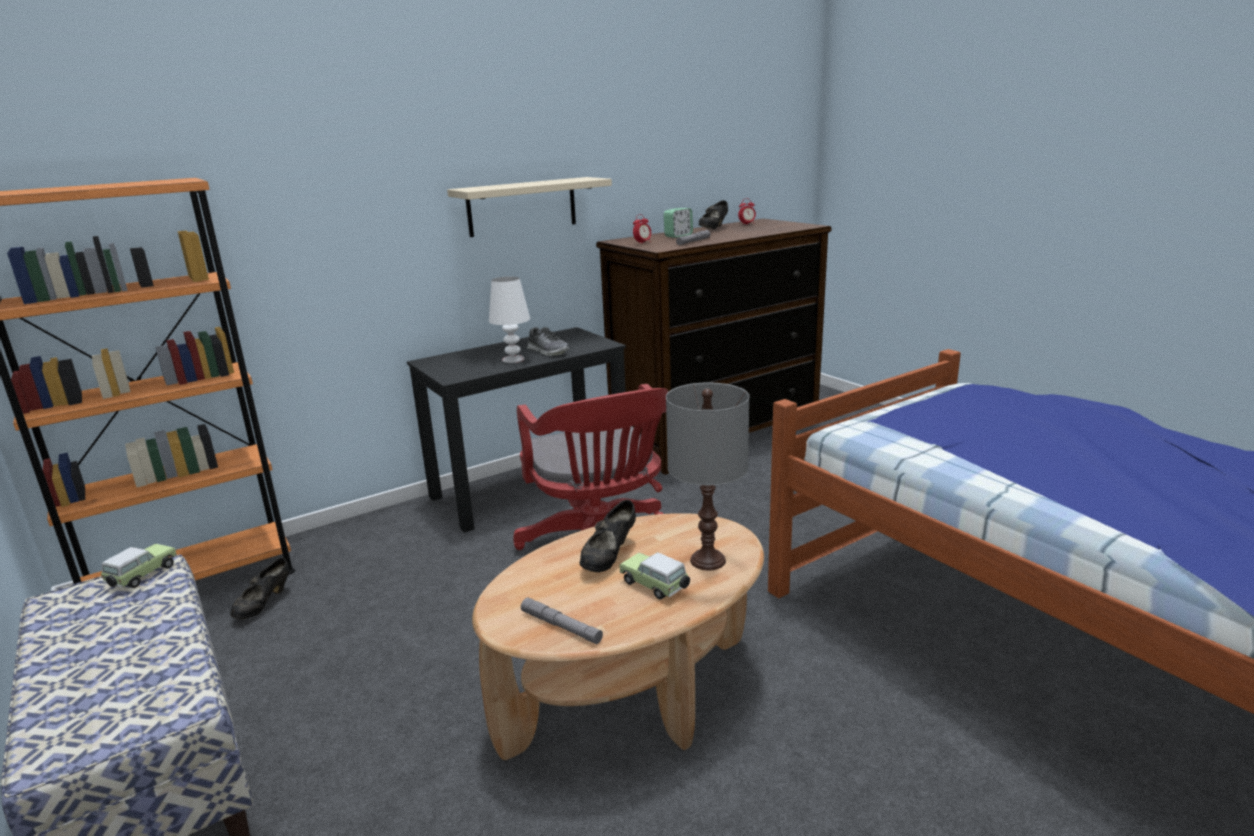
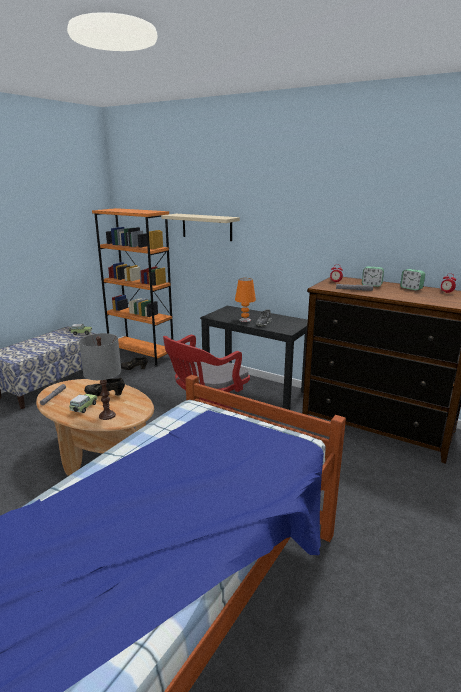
camera: 65 degrees right, 0 degrees up
beige shelf [447,177,612,237] -> beige shelf moved to [161,214,240,241]
white table lamp [489,276,530,363] -> orange table lamp [235,278,256,322]
black shoe [699,200,728,229] -> alarm clock [400,269,425,290]

